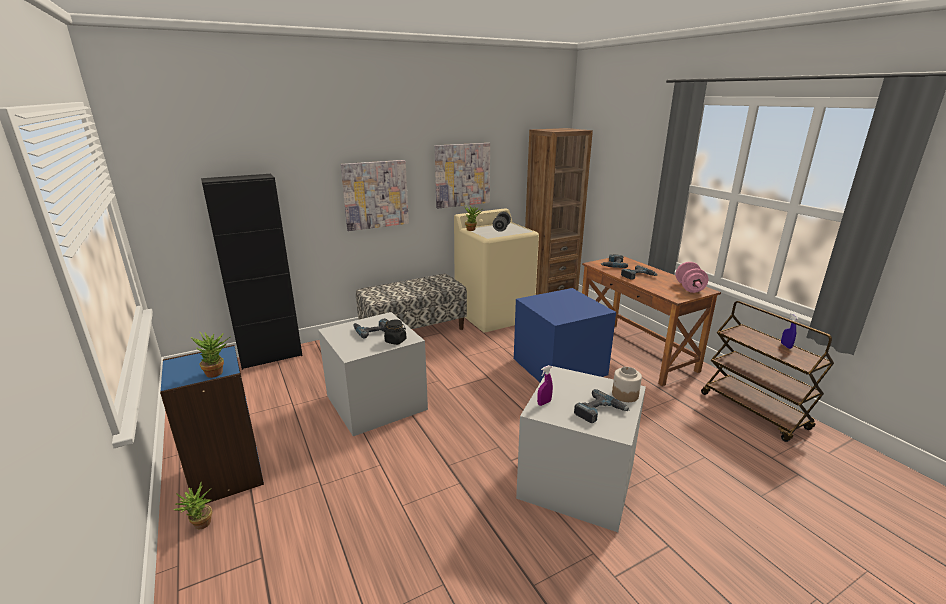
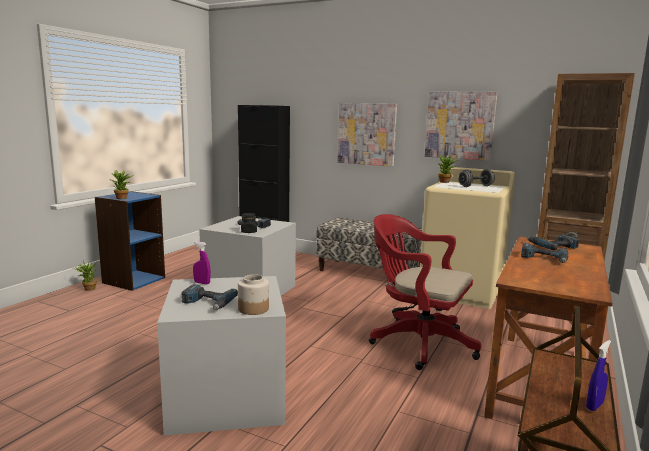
camera: 55 degrees right, 10 degrees down
blue storage box [514,288,616,382] -> red office chair [369,214,481,370]
pink dumbbell [675,262,709,293] -> none

